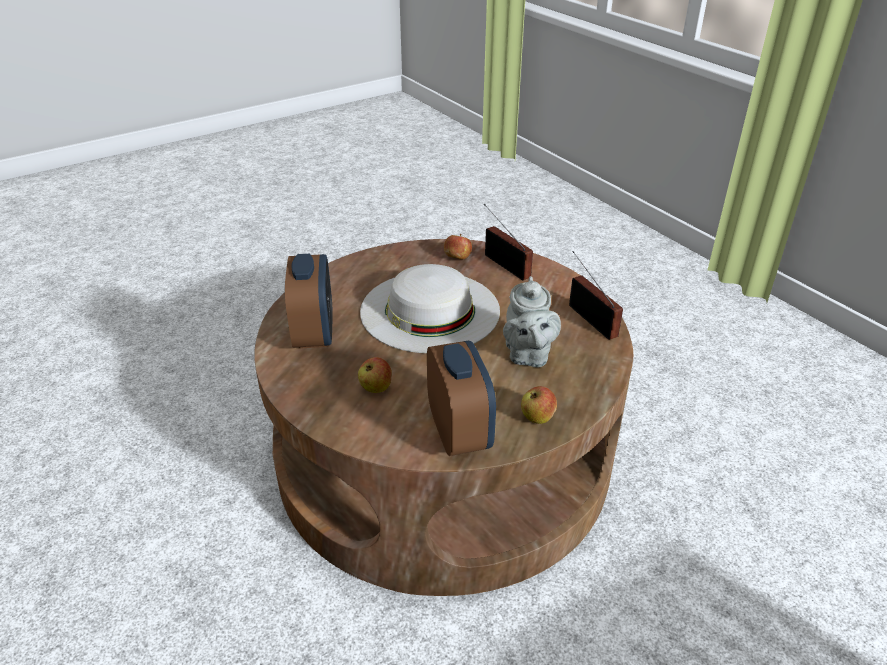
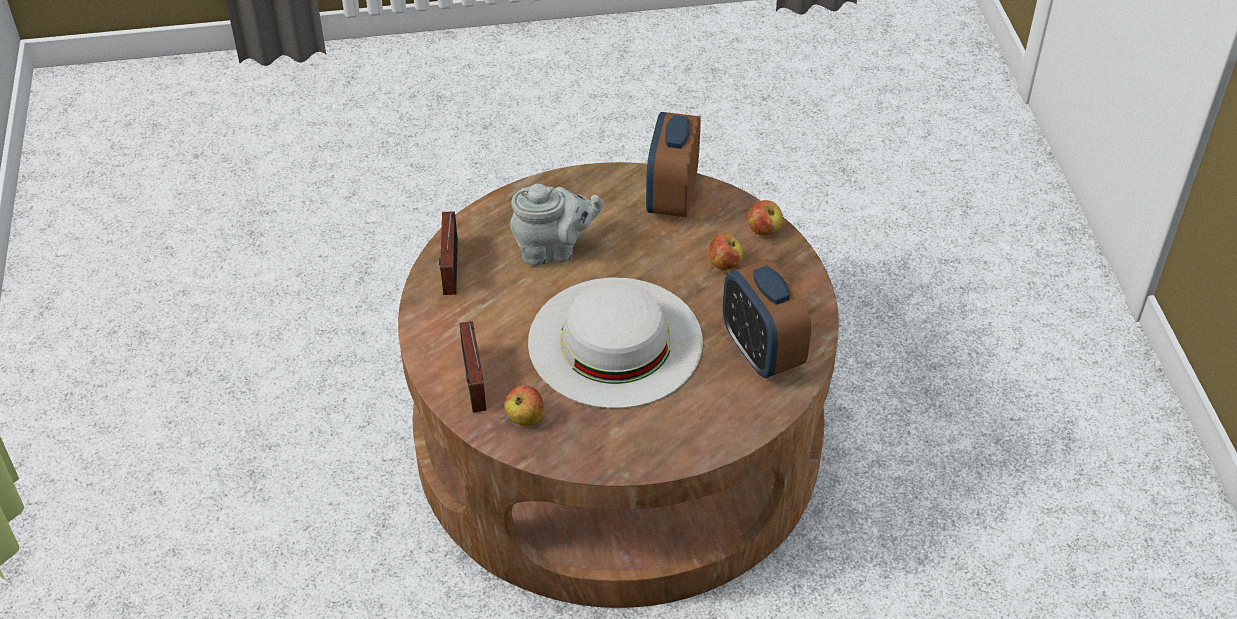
camera: 155 degrees left, 10 degrees up
alarm clock [285,254,333,349] -> alarm clock turned 45 degrees counterclockwise [723,259,811,378]
grey teapot [503,276,561,367] -> grey teapot turned 60 degrees clockwise [510,184,604,266]
apple [521,386,557,424] -> apple moved to [748,200,783,236]

